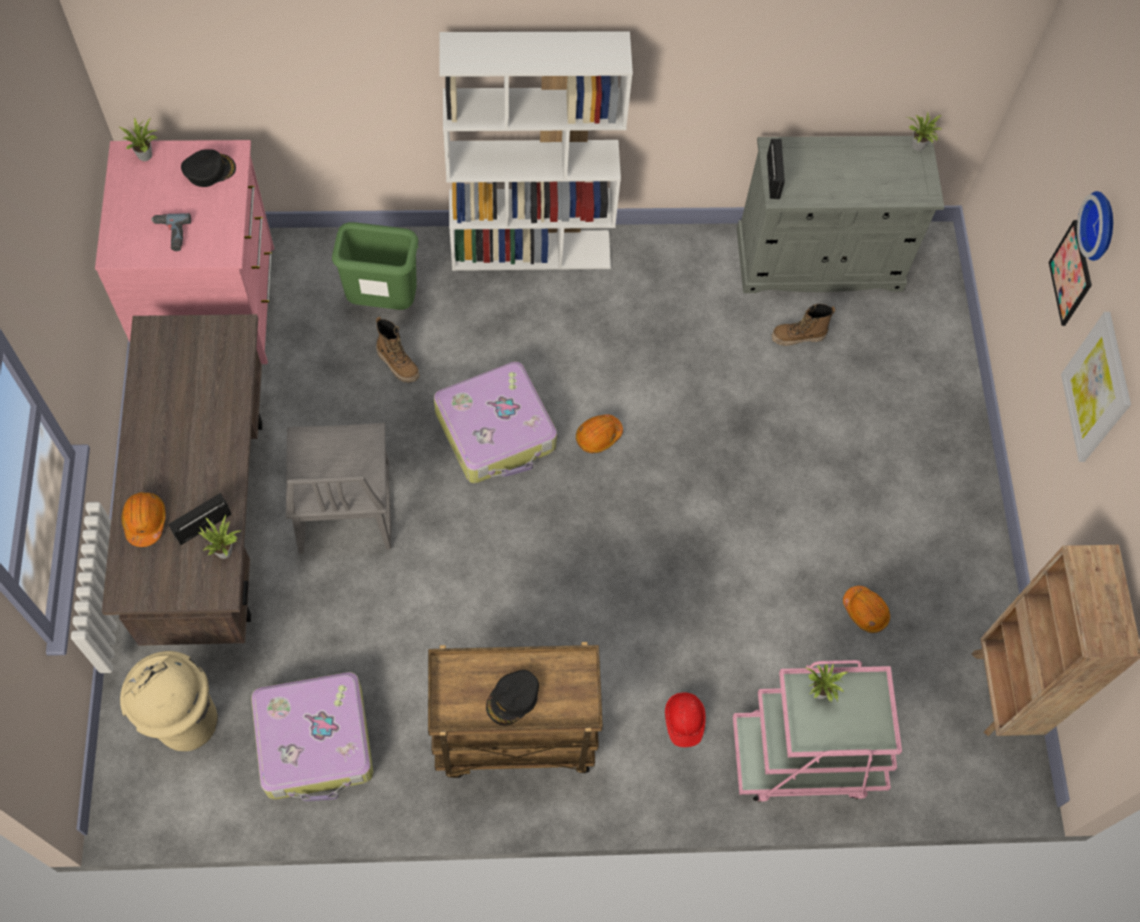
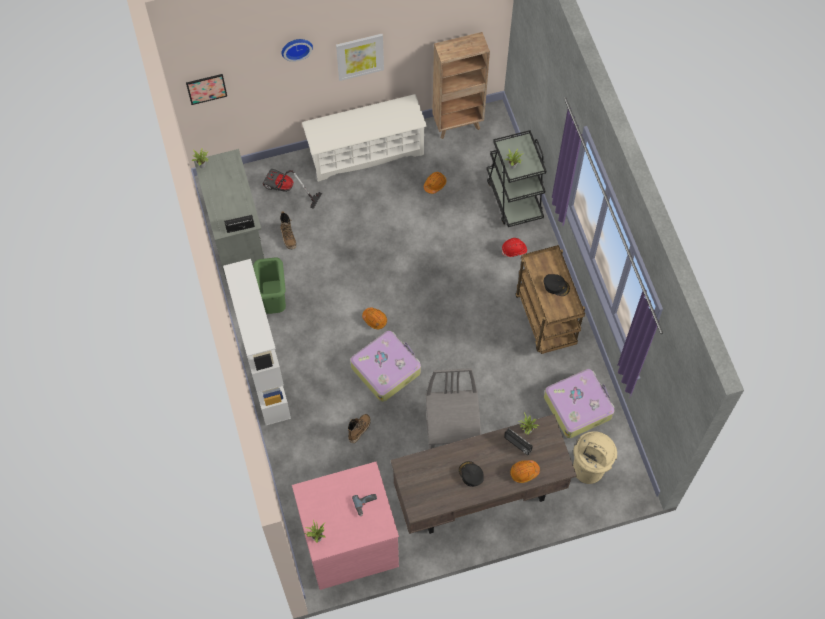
camera: 100 degrees left, 0 degrees up
black cap [181,149,236,187] -> black cap moved to [459,461,484,487]
grey chair [286,423,391,554] -> grey chair turned 75 degrees counterclockwise [426,368,481,449]
green trash can [332,222,419,310] -> green trash can moved to [253,258,286,314]
pink cart [733,660,902,802] -> black cart [486,130,546,227]
picture [1049,220,1092,326] -> picture moved to [186,74,227,105]
none -> vacuum cleaner [262,169,322,209]
none -> white shoe rack [302,94,427,182]

